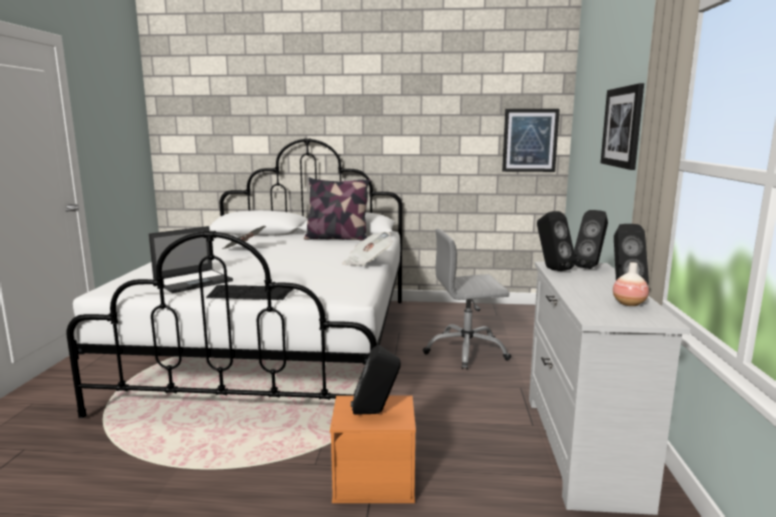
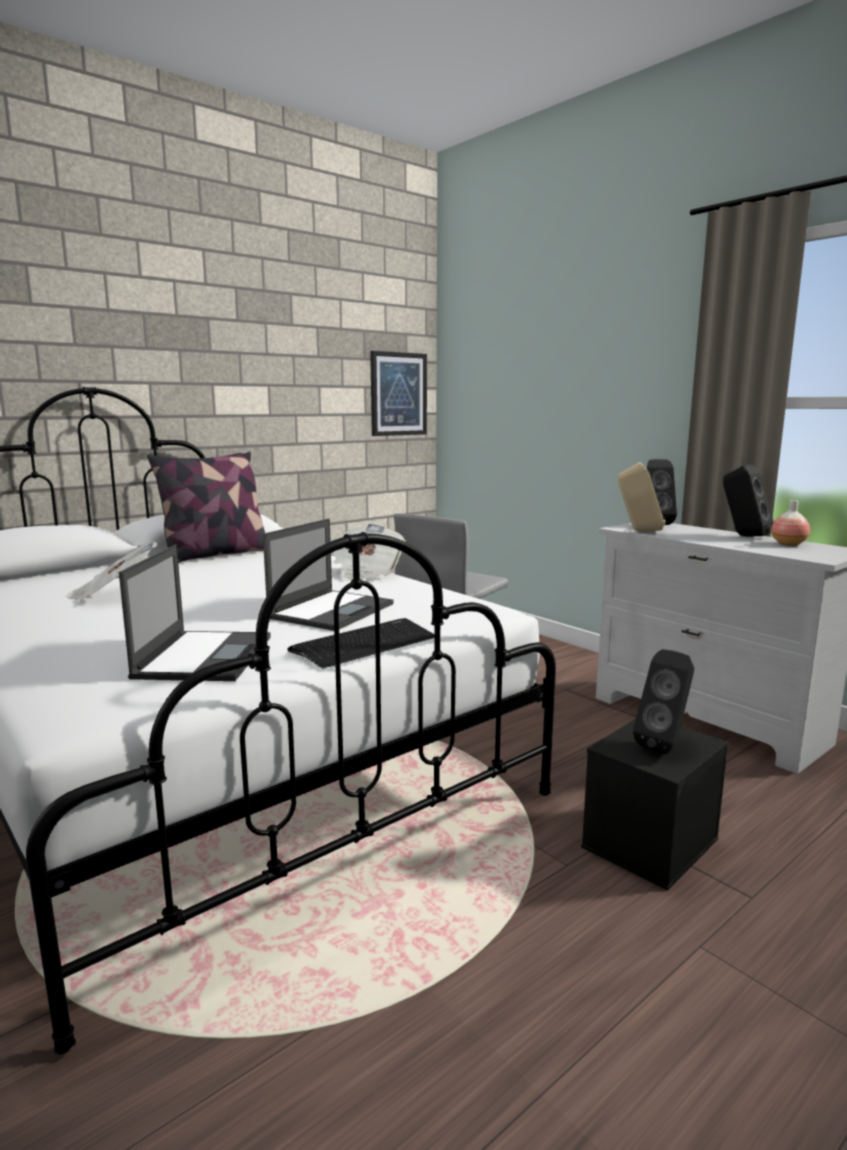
camera: 45 degrees left, 0 degrees up
orange storage box [330,396,416,503] -> black storage box [581,719,729,891]
black speaker [537,211,576,271] -> beige speaker [618,462,666,532]
picture [601,83,644,170] -> none
none -> laptop [263,518,394,631]

